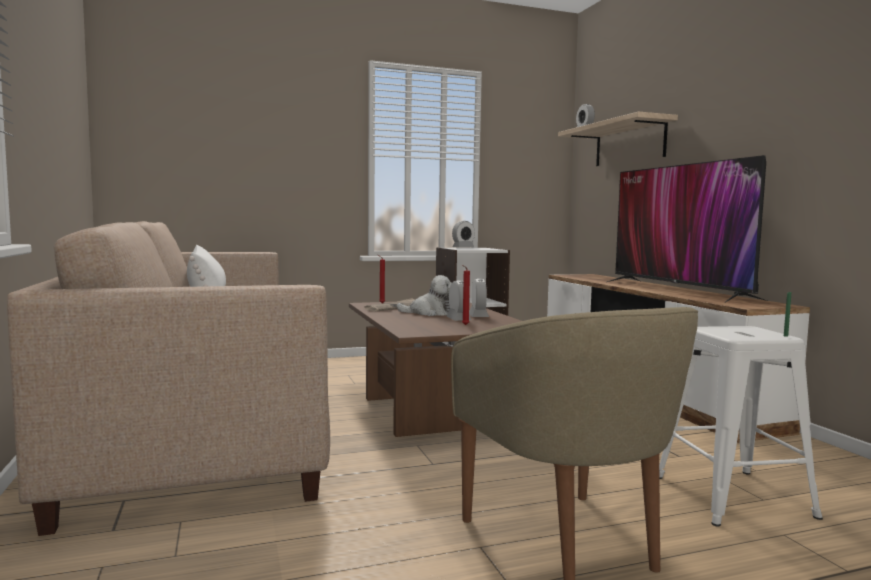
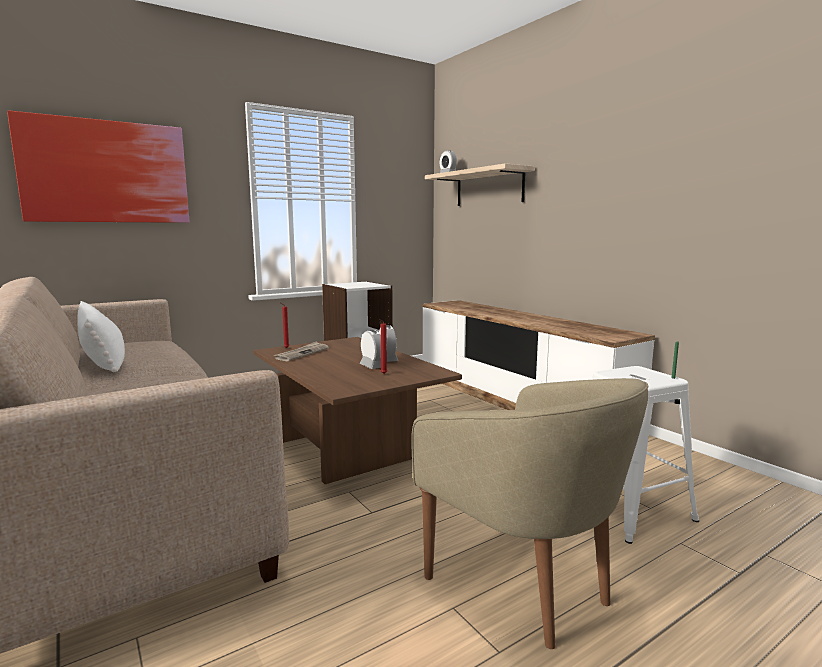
camera: 15 degrees left, 5 degrees up
plush toy [396,275,452,316] -> none
alarm clock [452,221,475,248] -> none
television [607,155,767,303] -> none
none -> picture [7,111,189,223]

